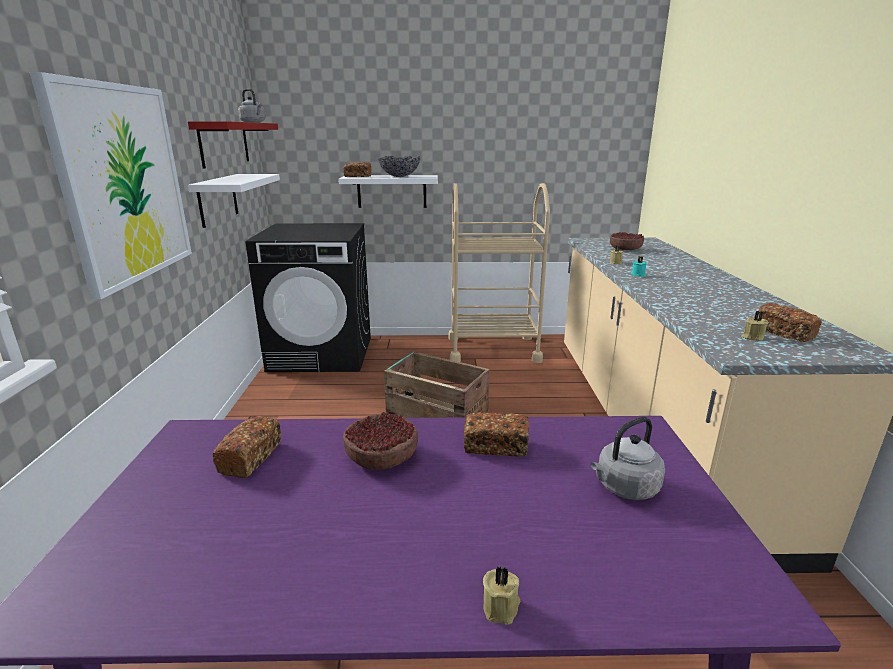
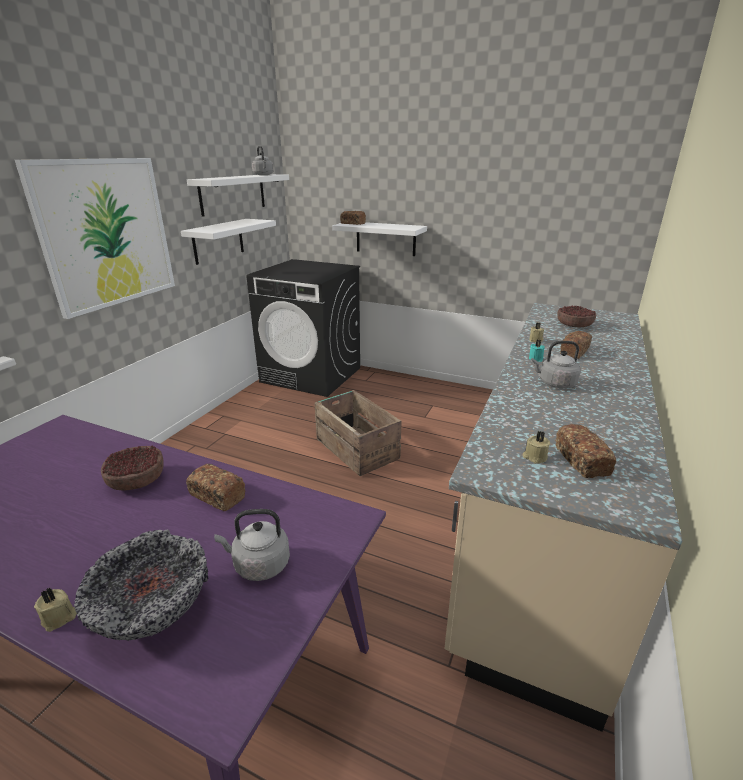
camera: 25 degrees right, 5 degrees up
red shelf [188,121,278,168] -> white shelf [187,174,289,217]
bread [213,416,281,478] -> bread moved to [560,331,592,359]
bowl [378,156,420,177] -> bowl moved to [74,530,208,641]
beige cart [448,183,550,363] -> none
none -> grey kettle [531,341,581,388]

